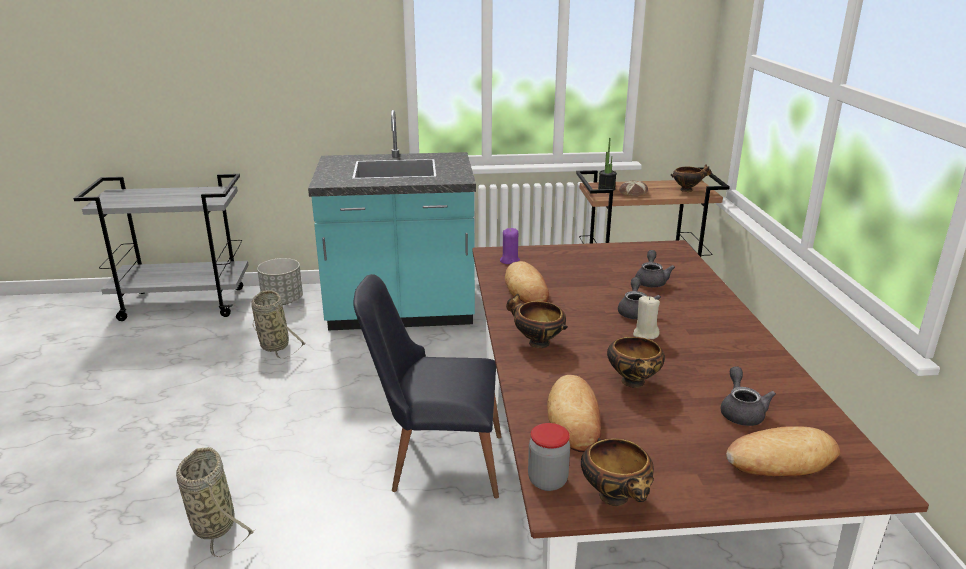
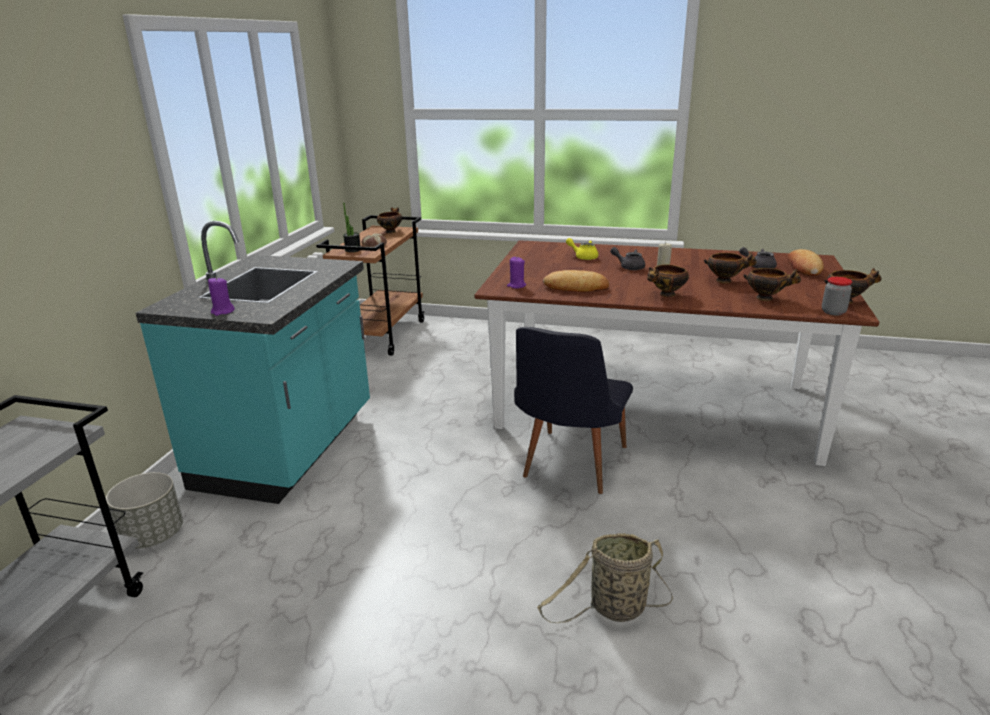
camera: 70 degrees left, 0 degrees up
basket [251,290,305,359] -> none
bread [547,375,601,452] -> bowl [743,268,801,301]
grey teapot [635,250,675,288] -> yellow teapot [566,238,598,260]
none -> purple candle [208,277,235,316]

